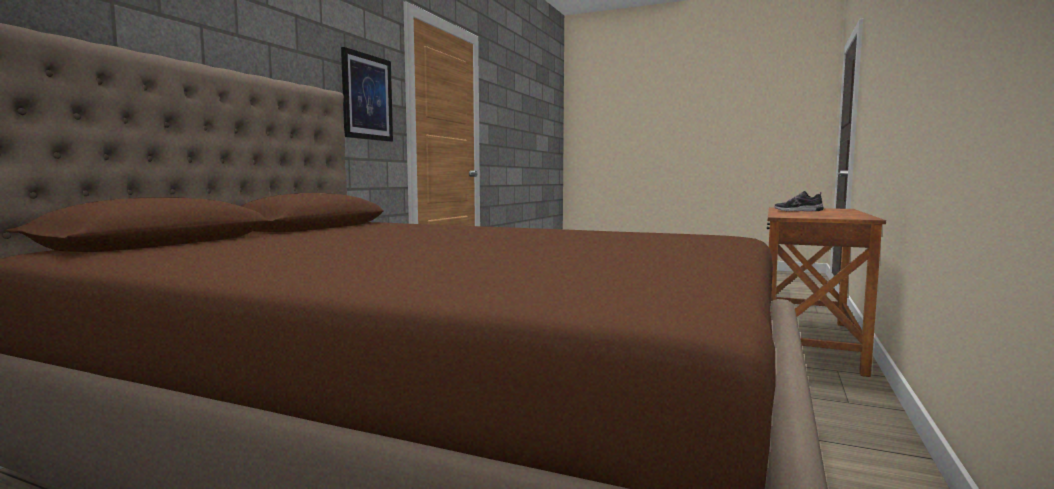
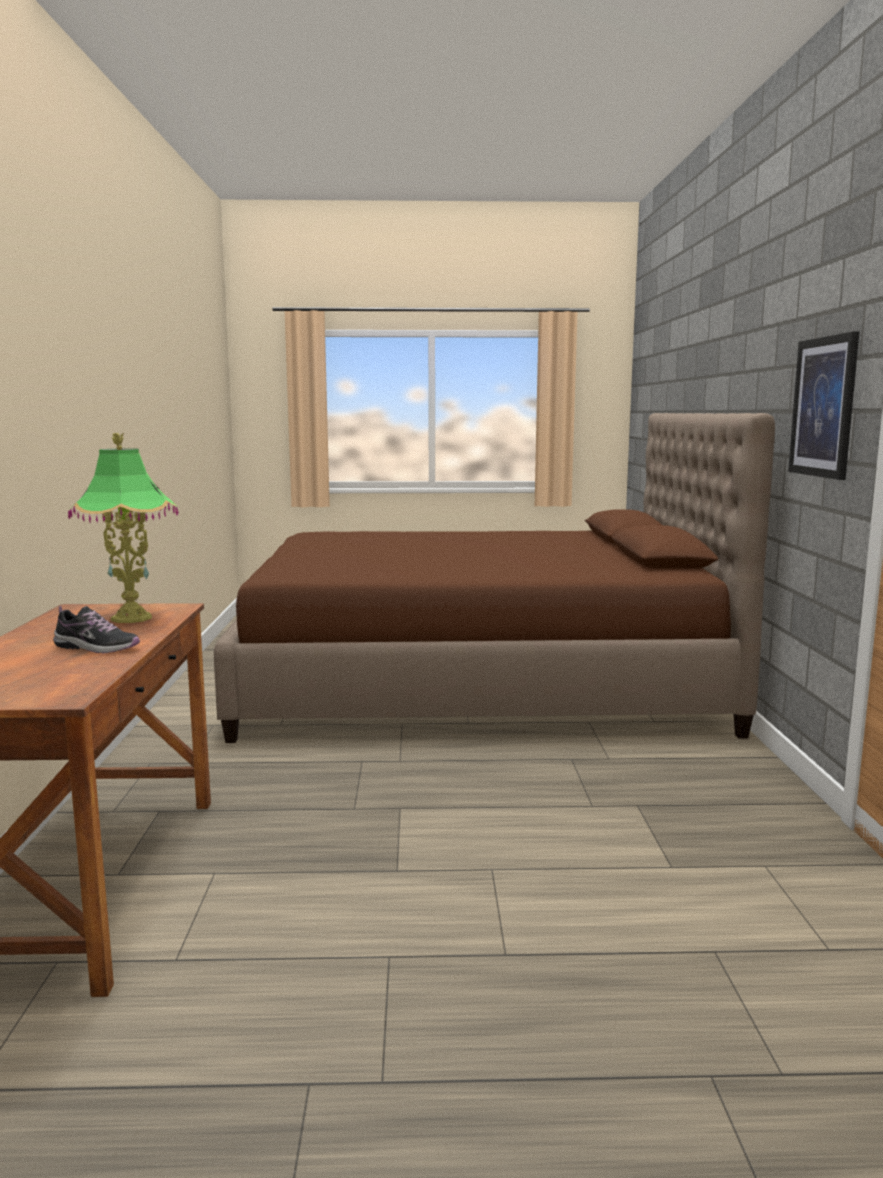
camera: 155 degrees right, 5 degrees up
none -> table lamp [68,433,179,623]

